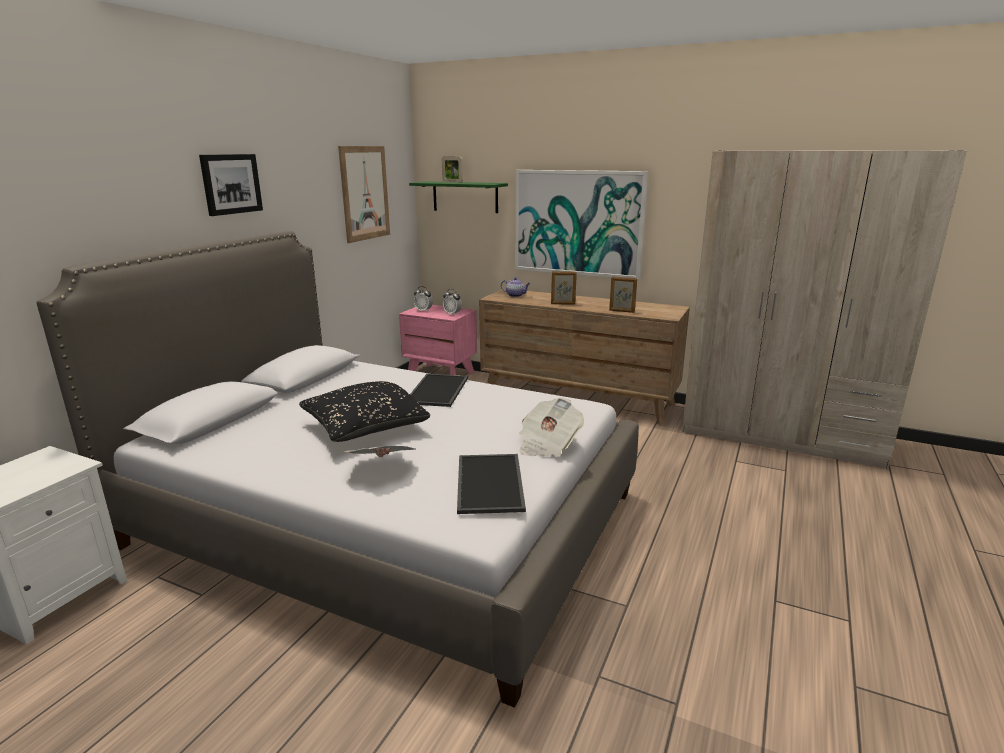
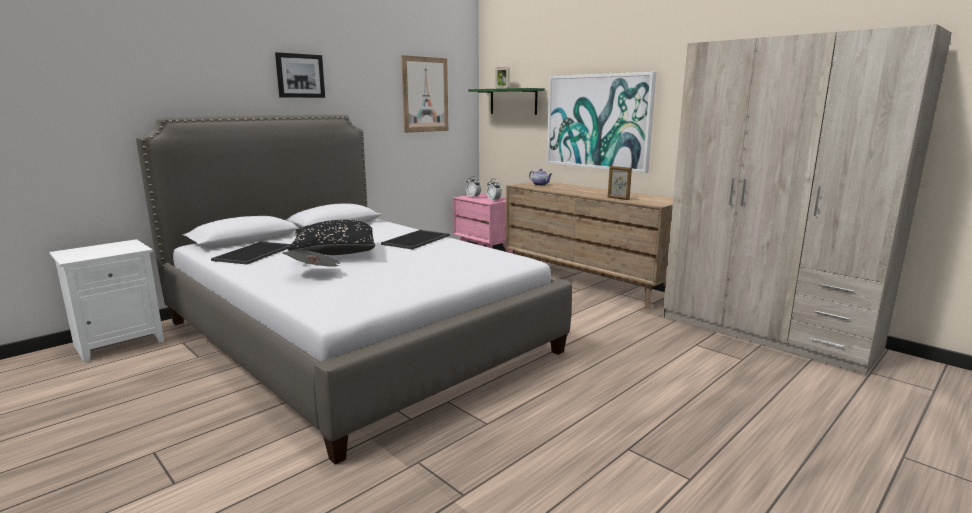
camera: 20 degrees right, 5 degrees down
tray [457,454,526,514] -> tray moved to [211,241,290,264]
newspaper [519,398,584,456] -> none
picture frame [551,271,577,305] -> none

